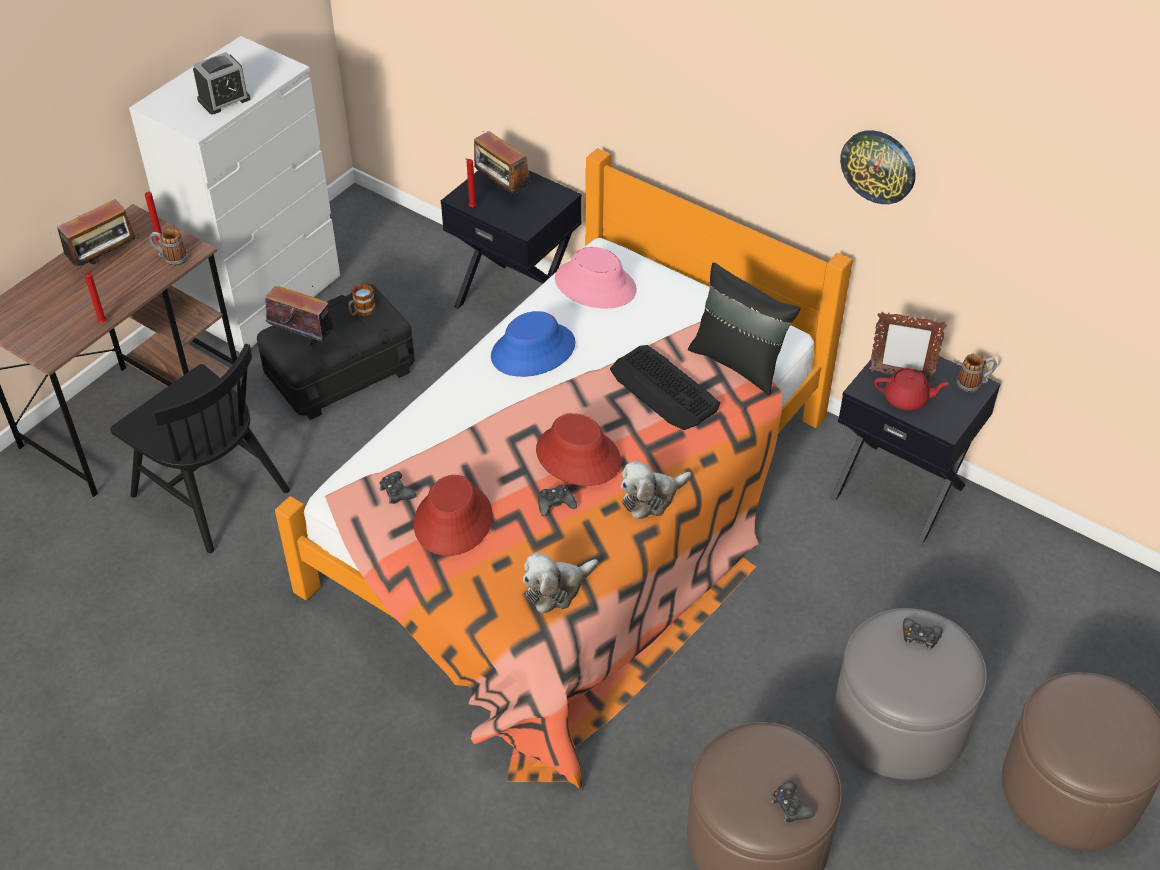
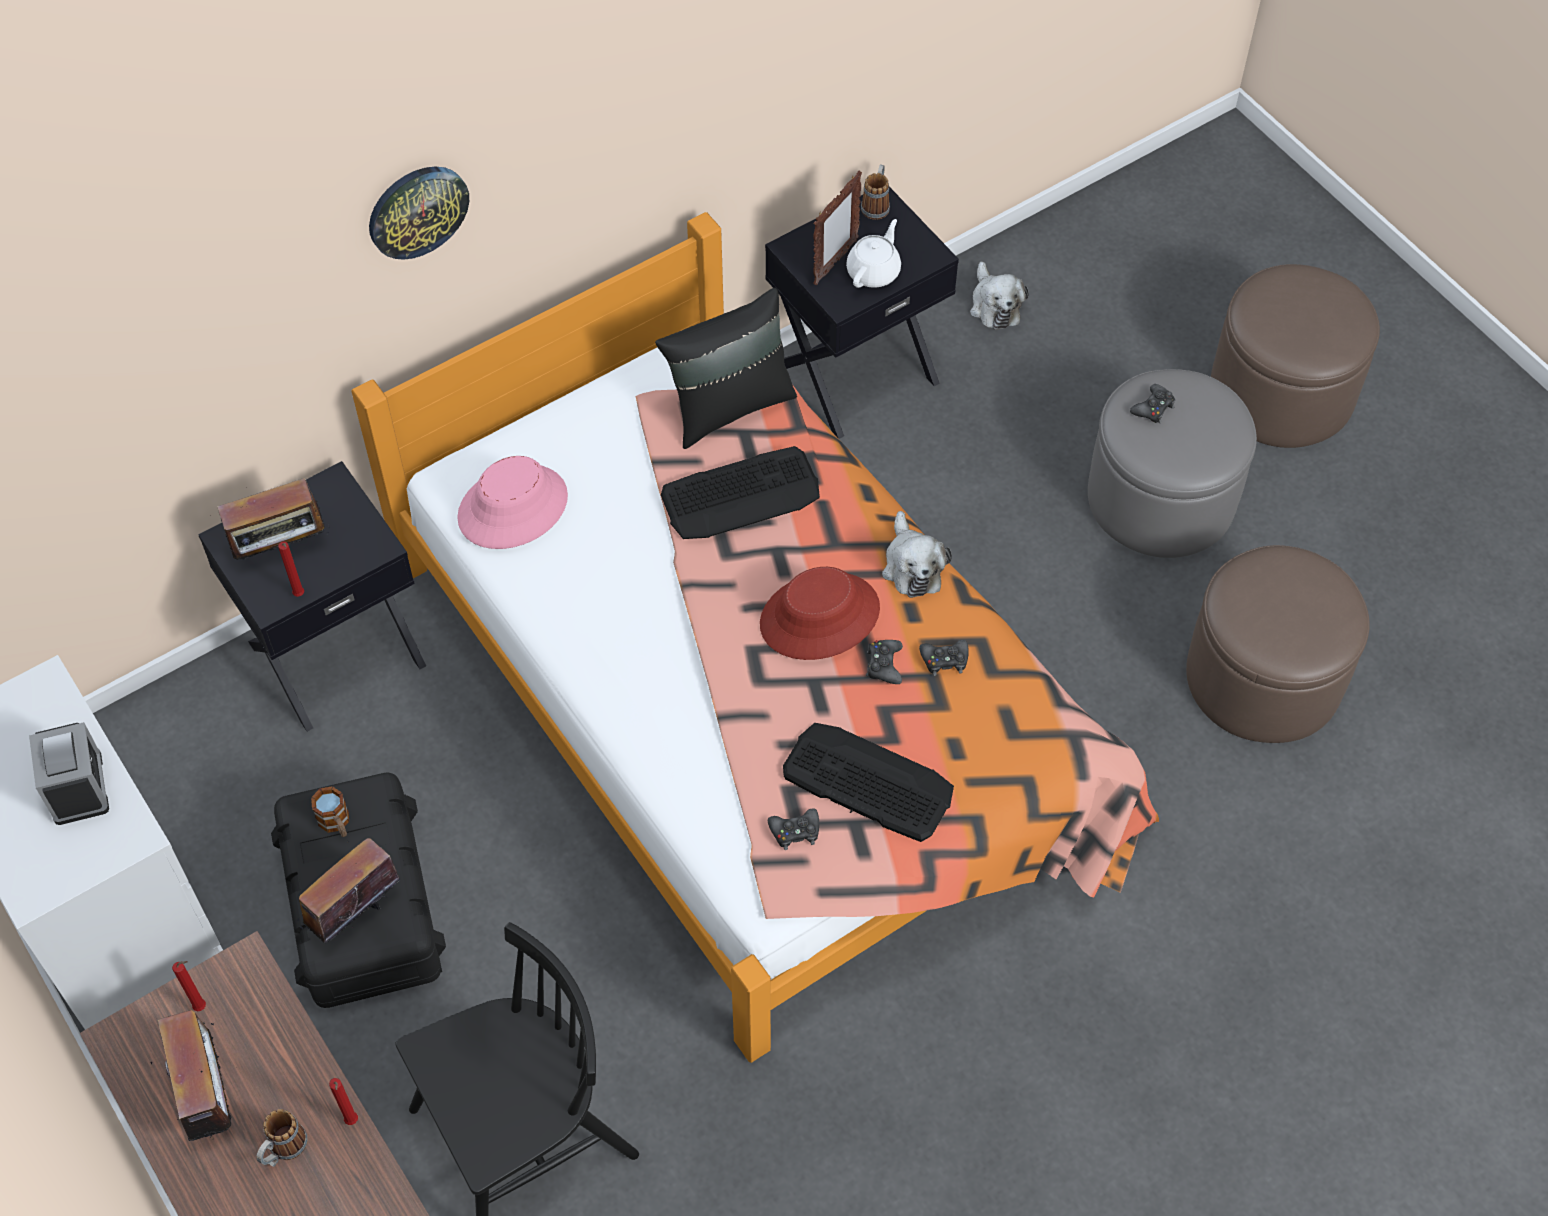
camera: 70 degrees left, 10 degrees up
mug [149,228,188,266] -> mug moved to [256,1109,308,1167]
red hat [414,475,493,556] -> keyboard [783,723,954,842]
blue hat [491,311,576,377] -> none
plush toy [523,552,598,614] -> plush toy moved to [970,262,1028,330]
black game controller [771,781,815,822] -> black game controller moved to [919,640,969,676]
wall clock [840,130,916,204] -> wall clock moved to [369,166,469,260]
red teapot [874,368,949,410] -> white teapot [846,219,901,288]

